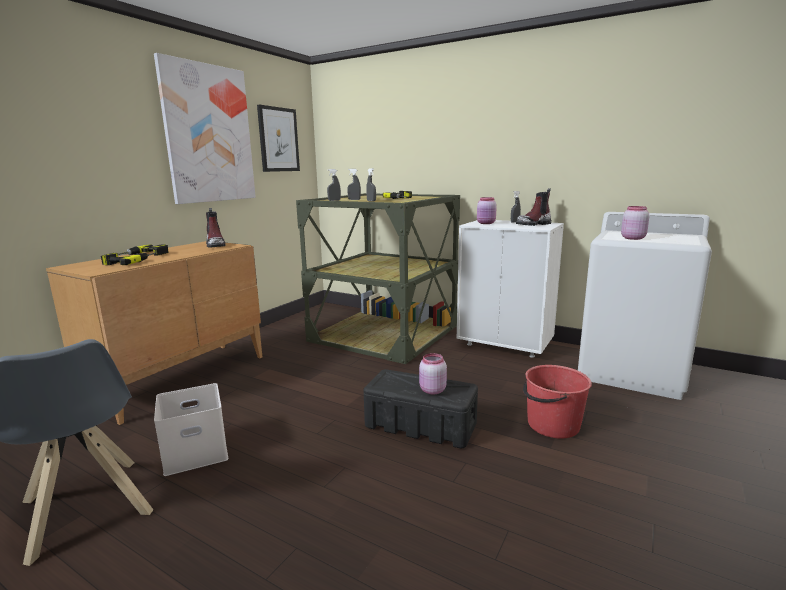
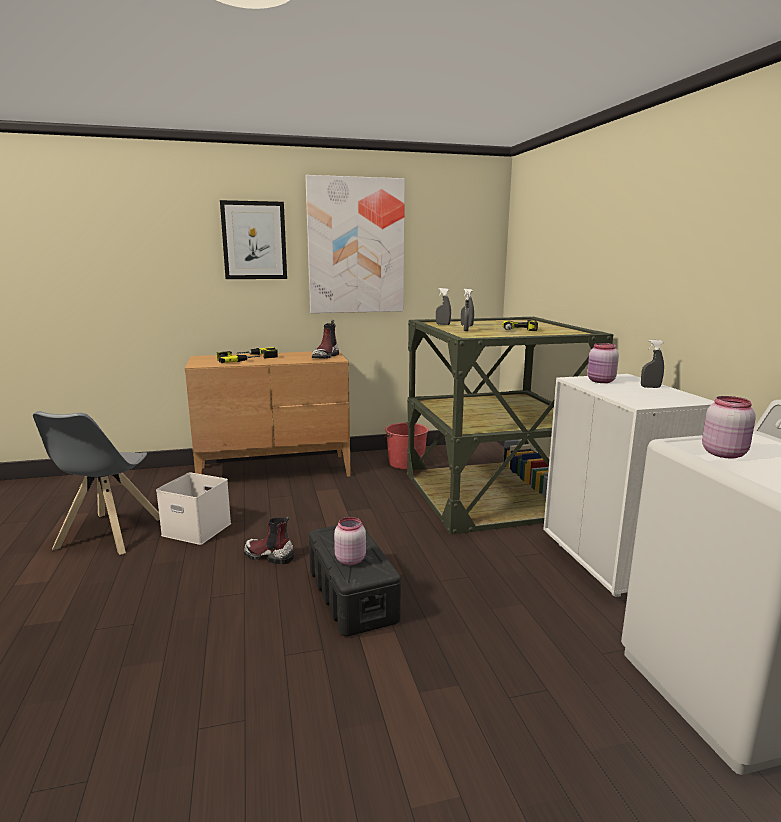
camera: 45 degrees right, 0 degrees up
picture [257,105,300,172] -> picture moved to [220,200,287,279]
boot [516,188,551,226] -> boot moved to [244,516,294,564]
red bucket [523,365,592,439] -> red bucket moved to [383,423,429,469]

